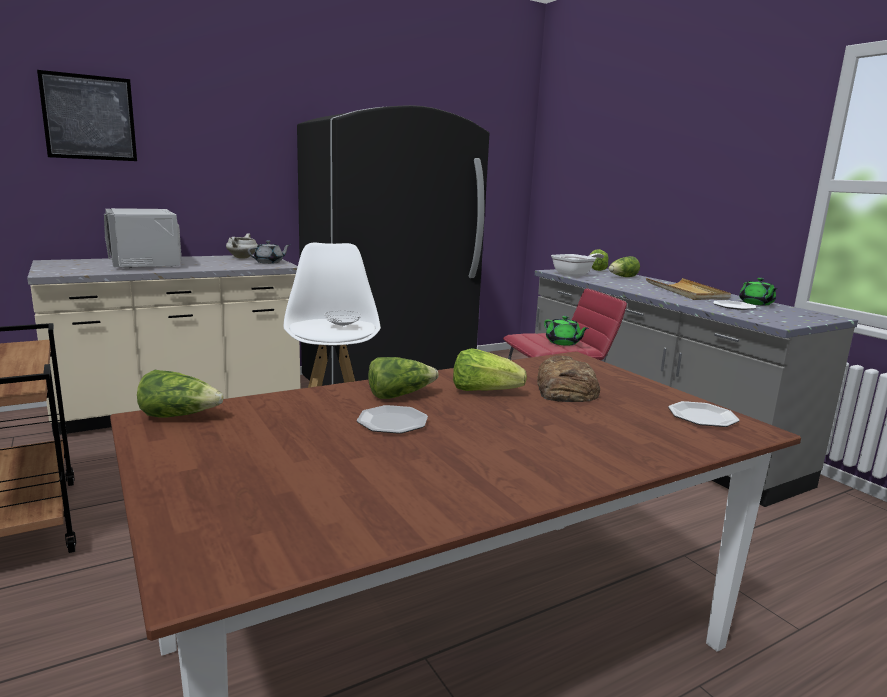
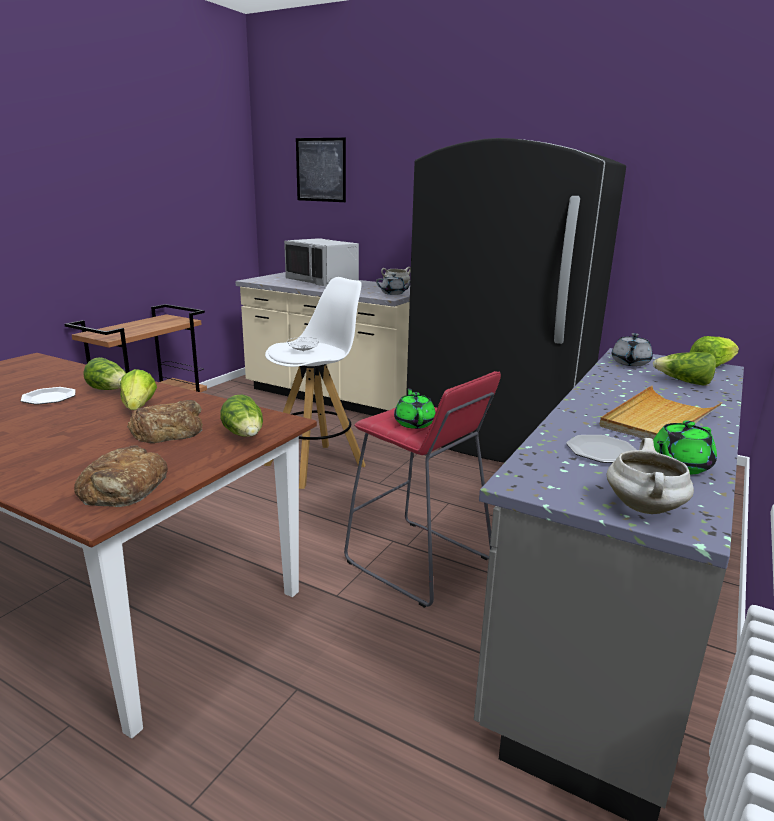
camera: 60 degrees right, 5 degrees up
grey microwave [104,208,182,268] -> grey microwave turned 75 degrees counterclockwise [284,238,359,286]
lettuce [137,370,224,418] -> lettuce moved to [220,394,263,437]
green teapot [544,316,589,346] -> green teapot turned 150 degrees clockwise [394,388,436,429]
frying pan [551,253,604,277] -> grey teapot [611,333,653,366]
plate [668,401,739,427] -> bread [74,445,168,507]
none -> white cooking pot [607,438,694,514]

